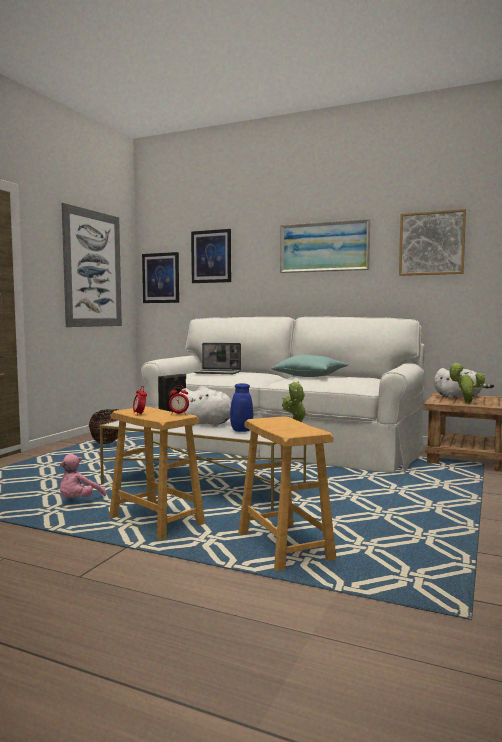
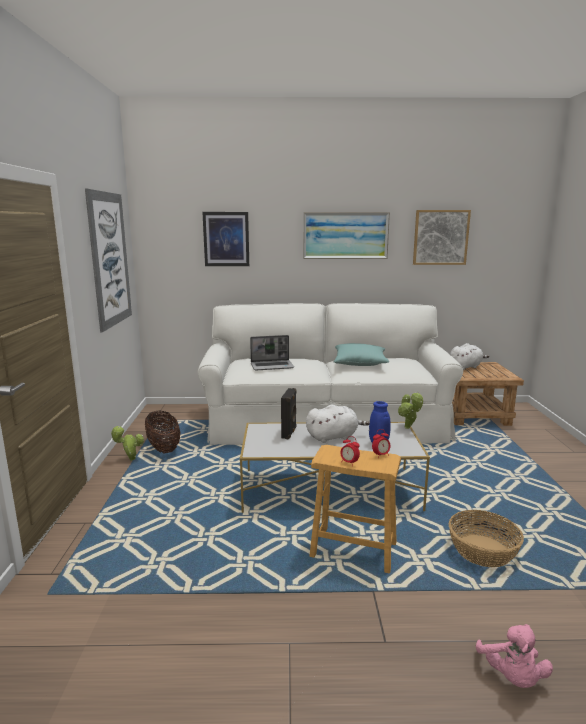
camera: 25 degrees left, 10 degrees up
pink plush toy [60,454,106,498] -> pink plush toy moved to [476,624,553,688]
picture [142,252,179,303] -> none
brown stool [238,416,336,571] -> basket [449,510,524,567]
potted plant [448,363,485,403] -> potted plant moved to [110,426,144,461]

